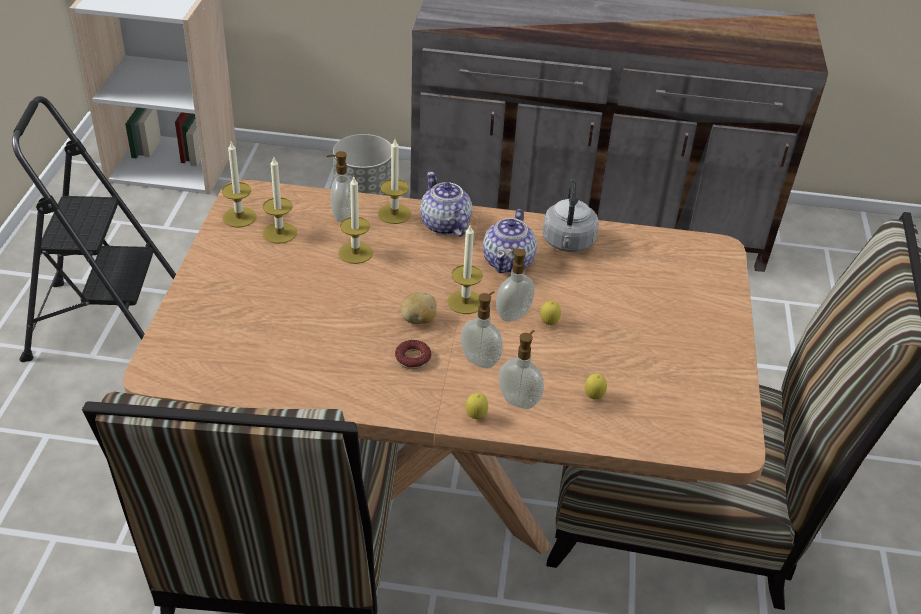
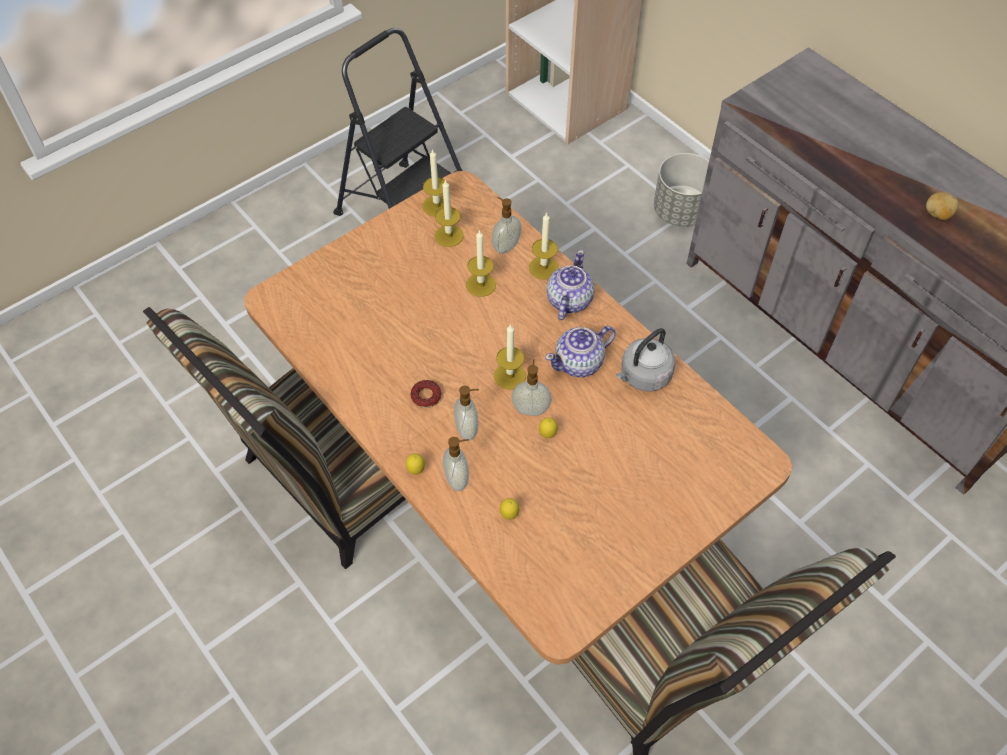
camera: 45 degrees right, 15 degrees up
potato [401,292,436,324] -> potato moved to [926,192,959,220]

